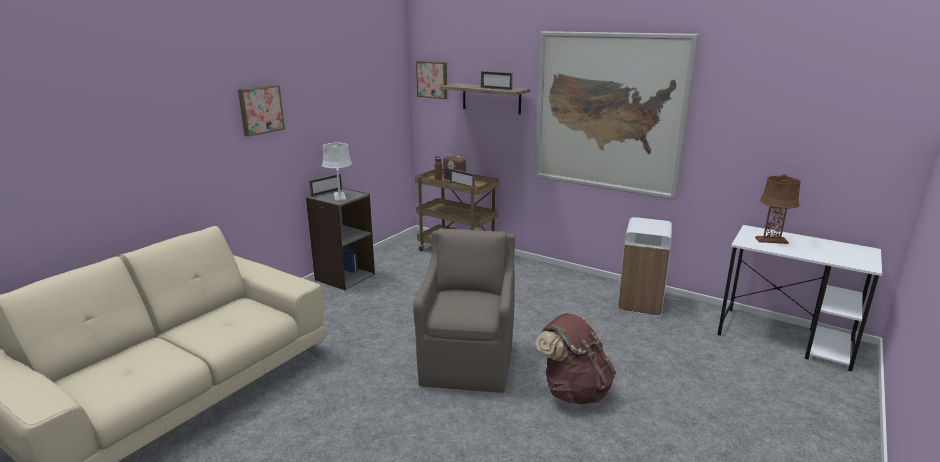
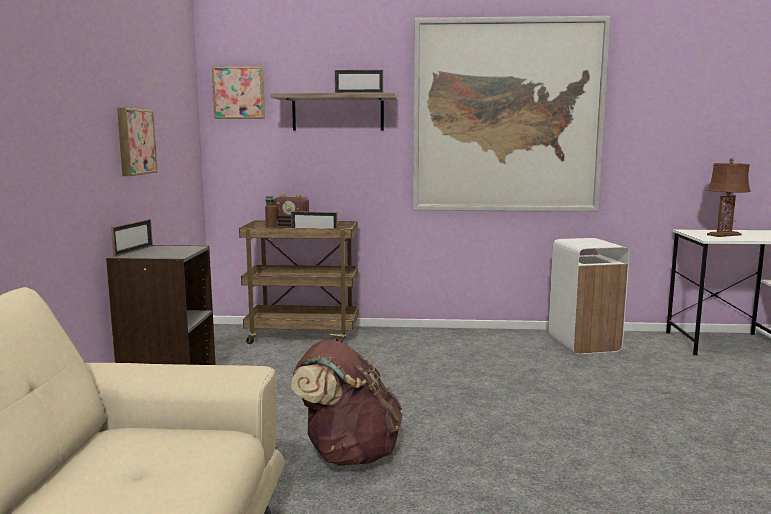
camera: 30 degrees left, 10 degrees down
picture [238,85,285,137] -> picture moved to [117,108,158,176]
white table lamp [322,142,352,201] -> none
brown armchair [413,228,515,393] -> none
brown backpack [535,313,616,404] -> brown backpack moved to [291,340,403,466]

